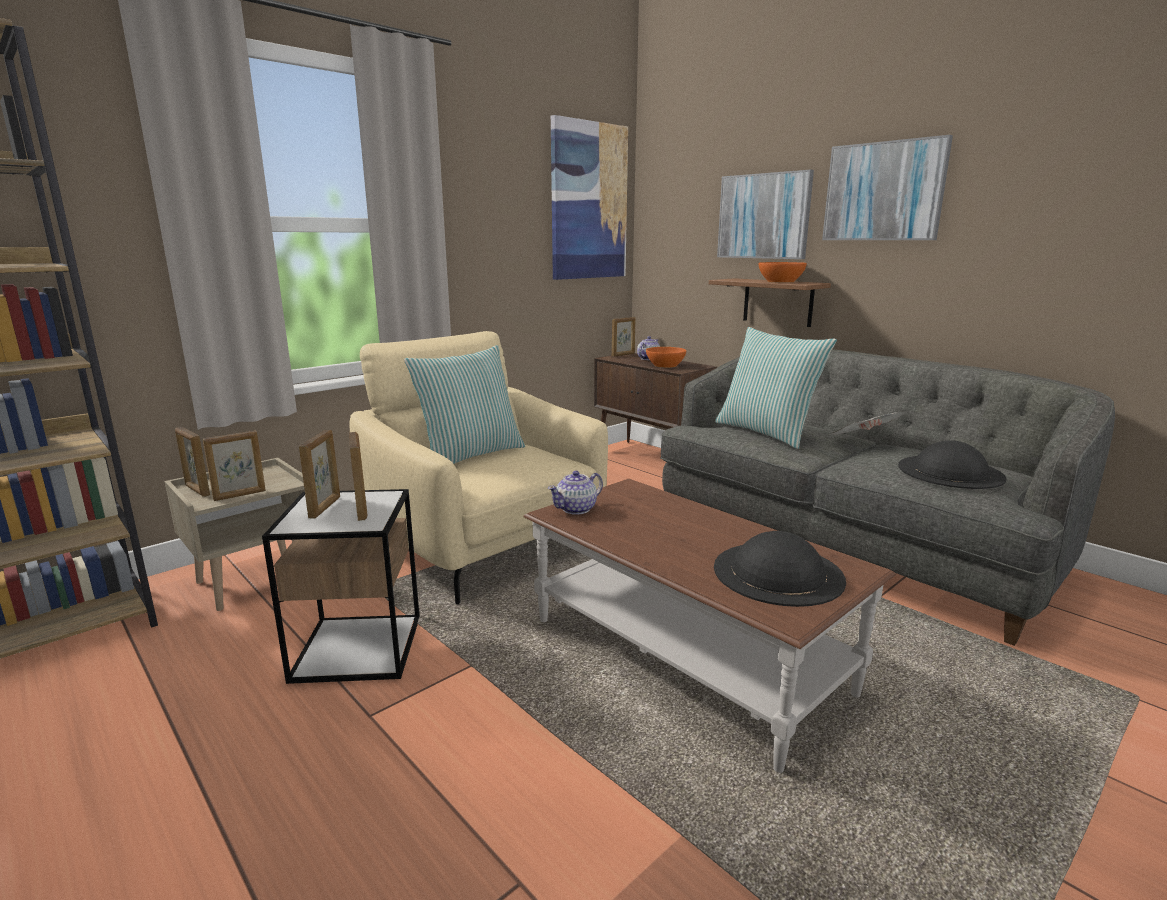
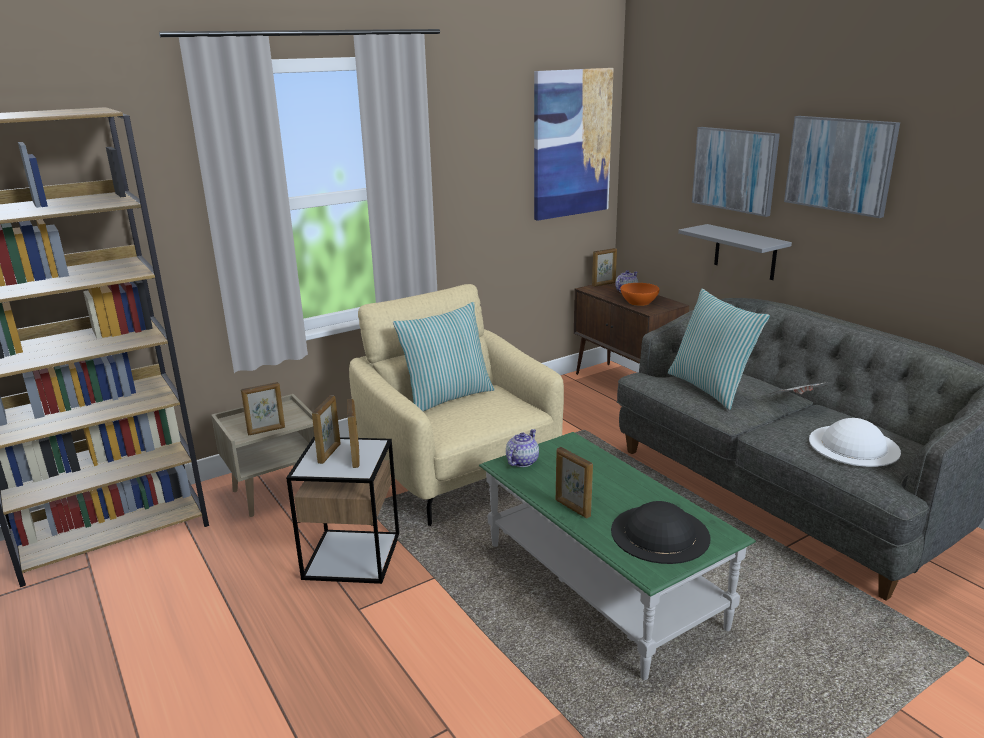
camera: 10 degrees right, 5 degrees up
picture frame [175,427,210,497] -> picture frame moved to [556,447,593,518]
brown coffee table [523,479,896,773] -> green coffee table [479,432,756,680]
teapot [548,471,603,515] -> teapot turned 150 degrees clockwise [506,429,539,467]
brown shelf [709,278,831,327] -> grey shelf [678,224,792,280]
orange bowl [759,262,807,283] -> none
black hat [898,441,1006,489] -> white hat [809,418,901,467]

